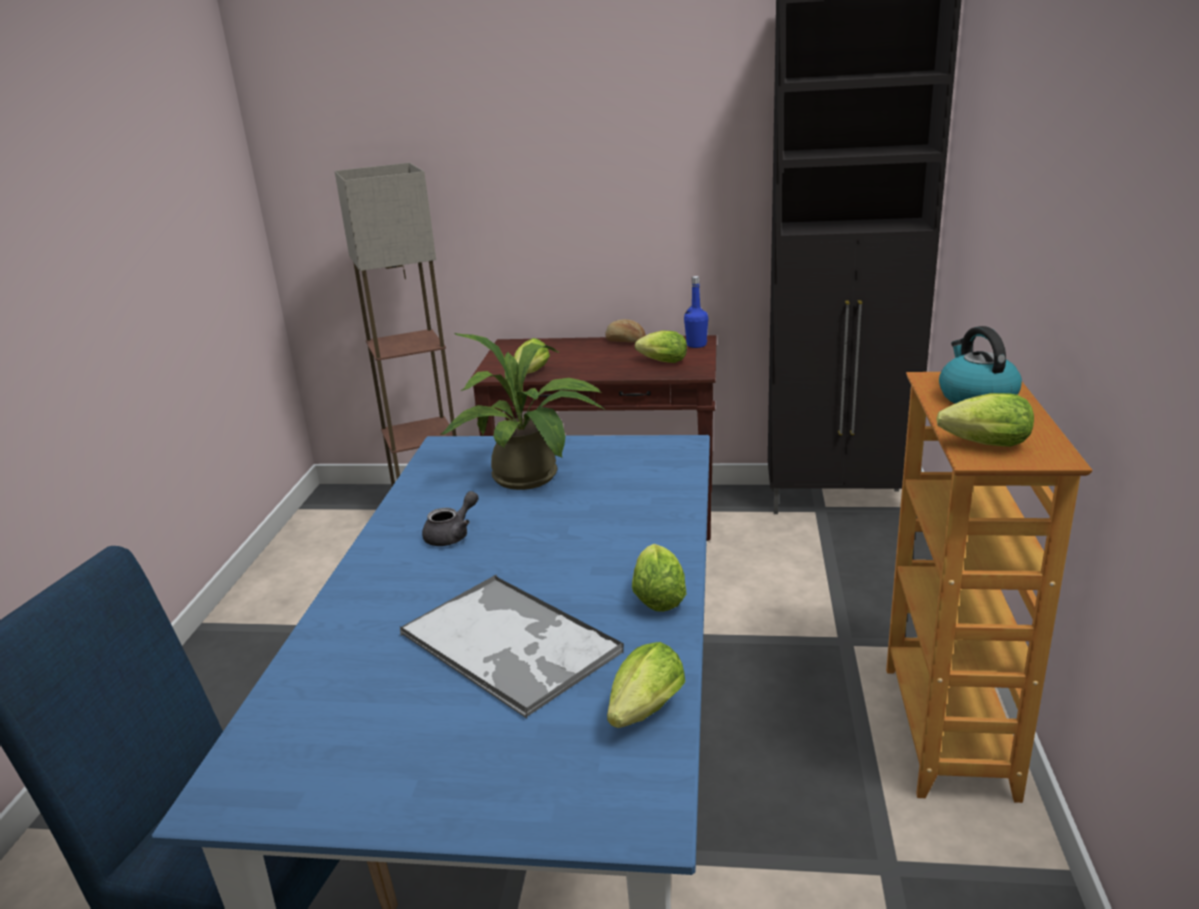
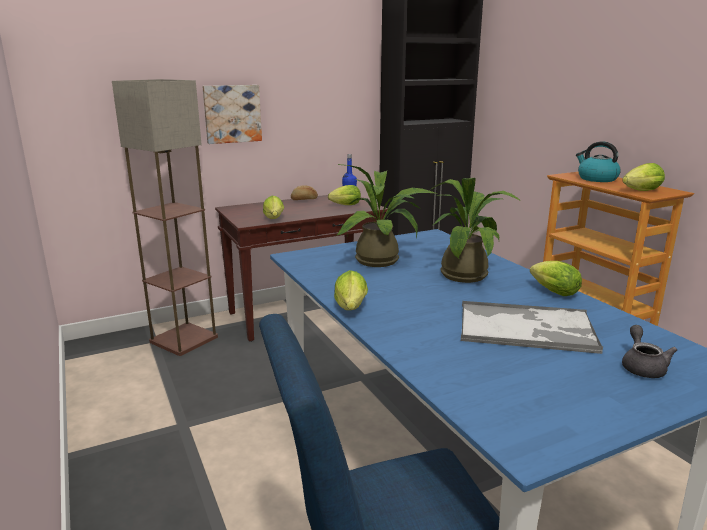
camera: 35 degrees left, 5 degrees down
grey teapot [422,491,479,546] -> grey teapot moved to [622,325,677,378]
lettuce [607,642,685,728] -> lettuce moved to [334,270,368,310]
none -> picture [202,85,262,144]
none -> potted plant [431,178,521,283]

